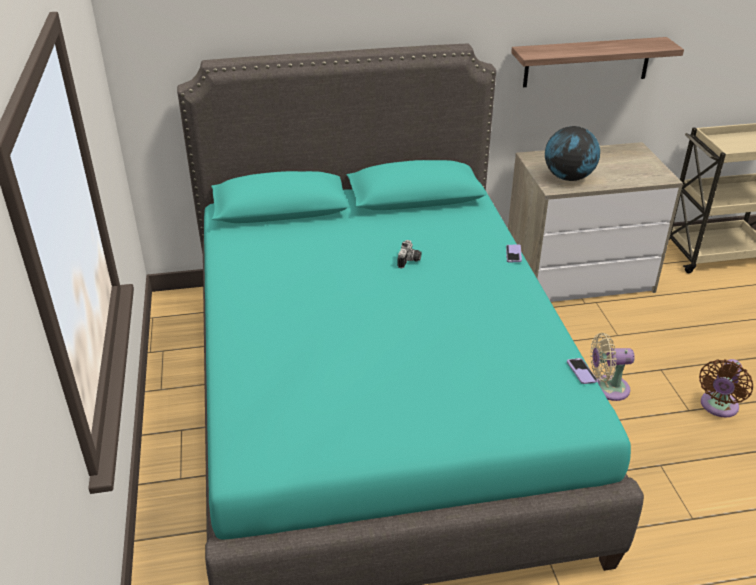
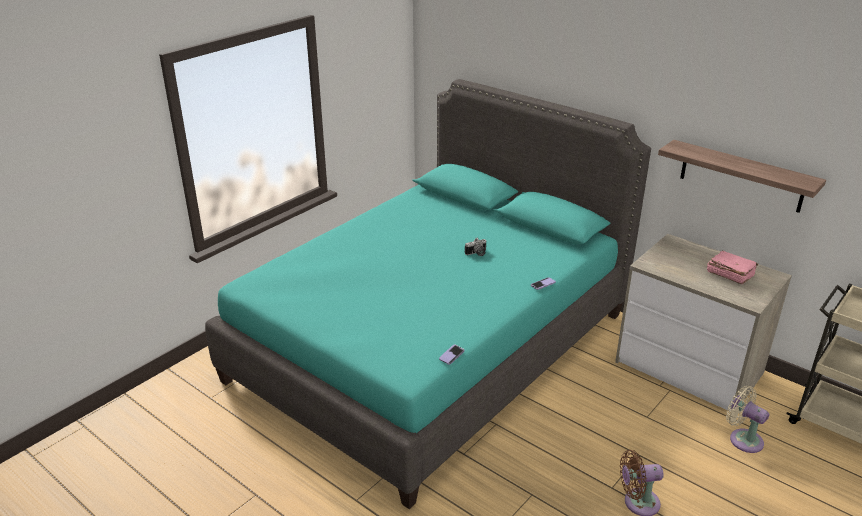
camera: 50 degrees right, 5 degrees down
globe [545,126,600,181] -> none
beige fan [590,333,635,401] -> beige fan moved to [726,386,769,453]
none -> pink book [707,251,758,284]

